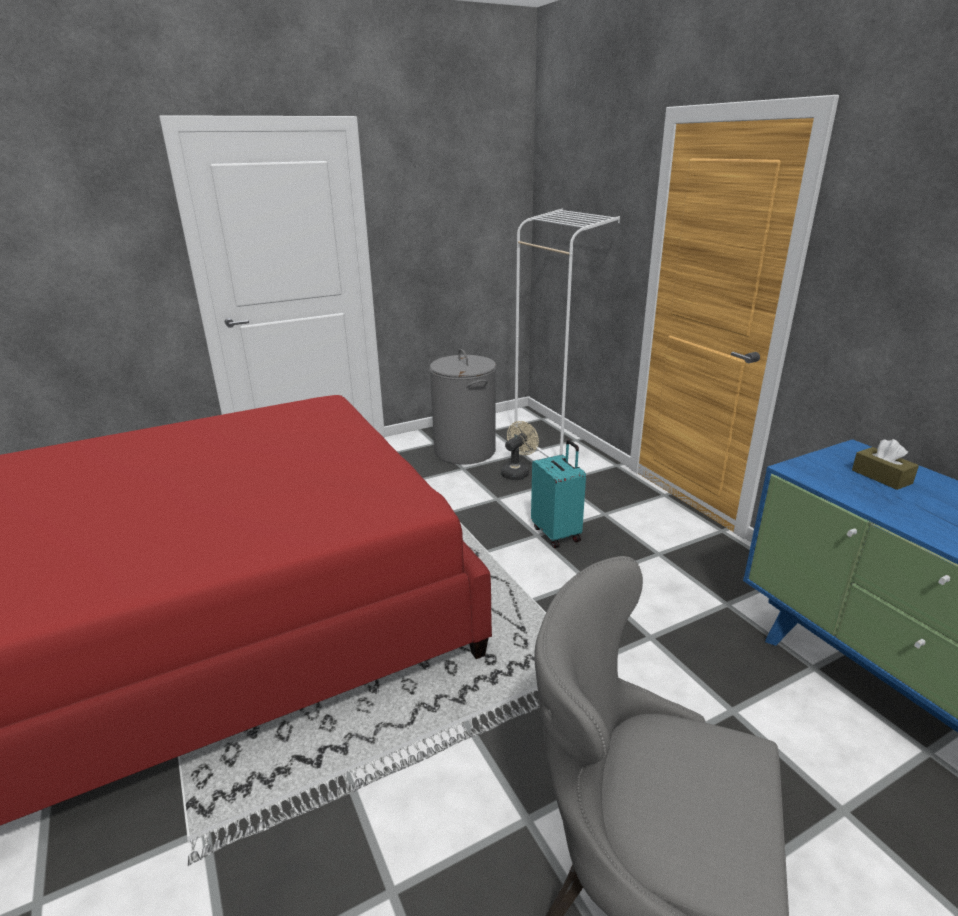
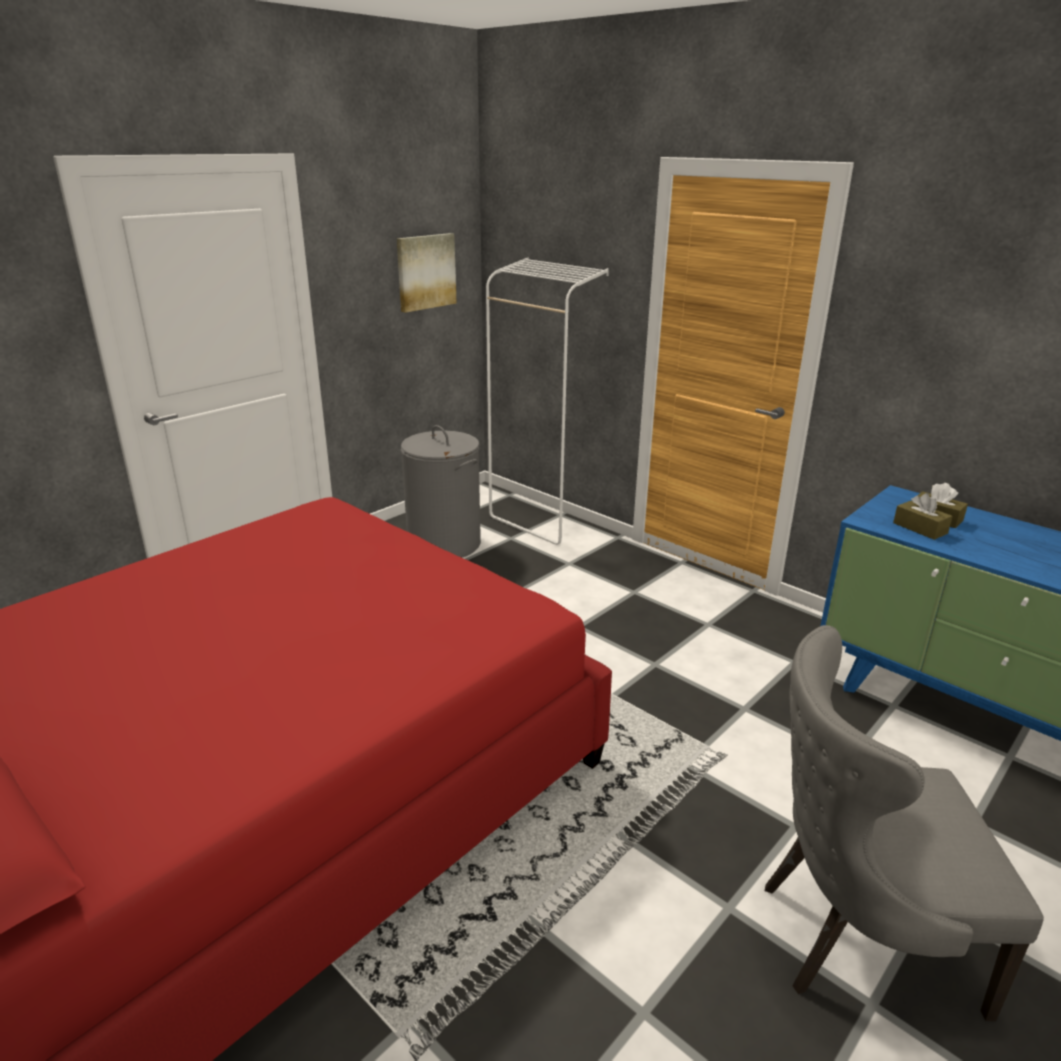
camera: 20 degrees left, 0 degrees up
beige fan [501,421,539,480] -> none
turquoise suitcase [531,440,586,548] -> none
none -> picture [397,233,457,313]
none -> brown tissue box [893,493,953,540]

